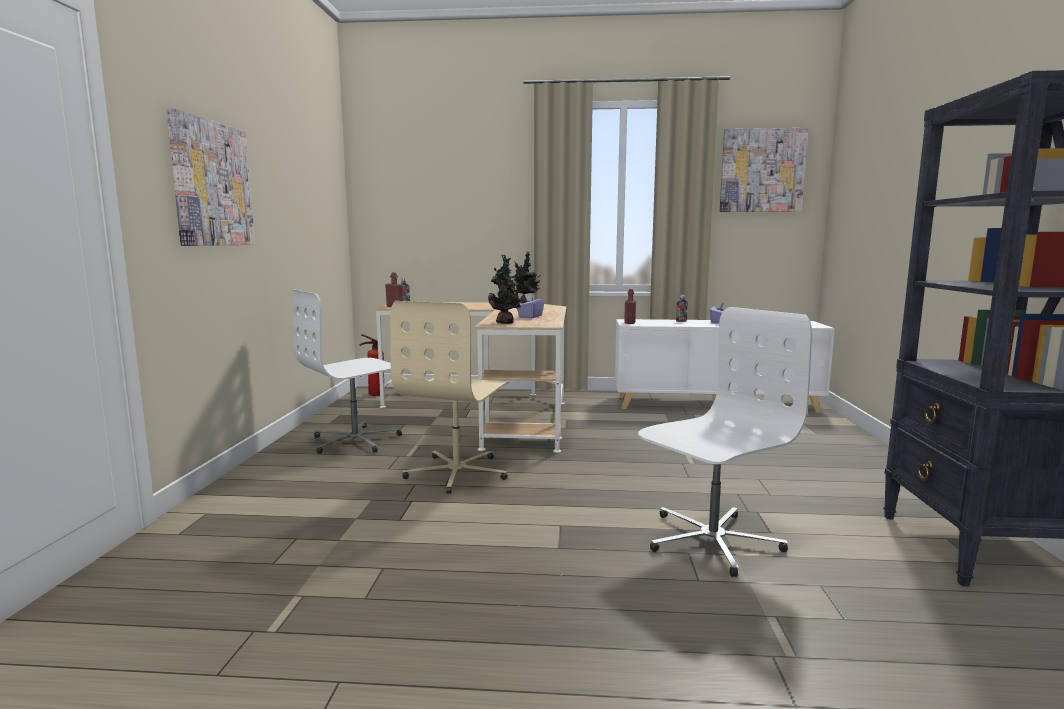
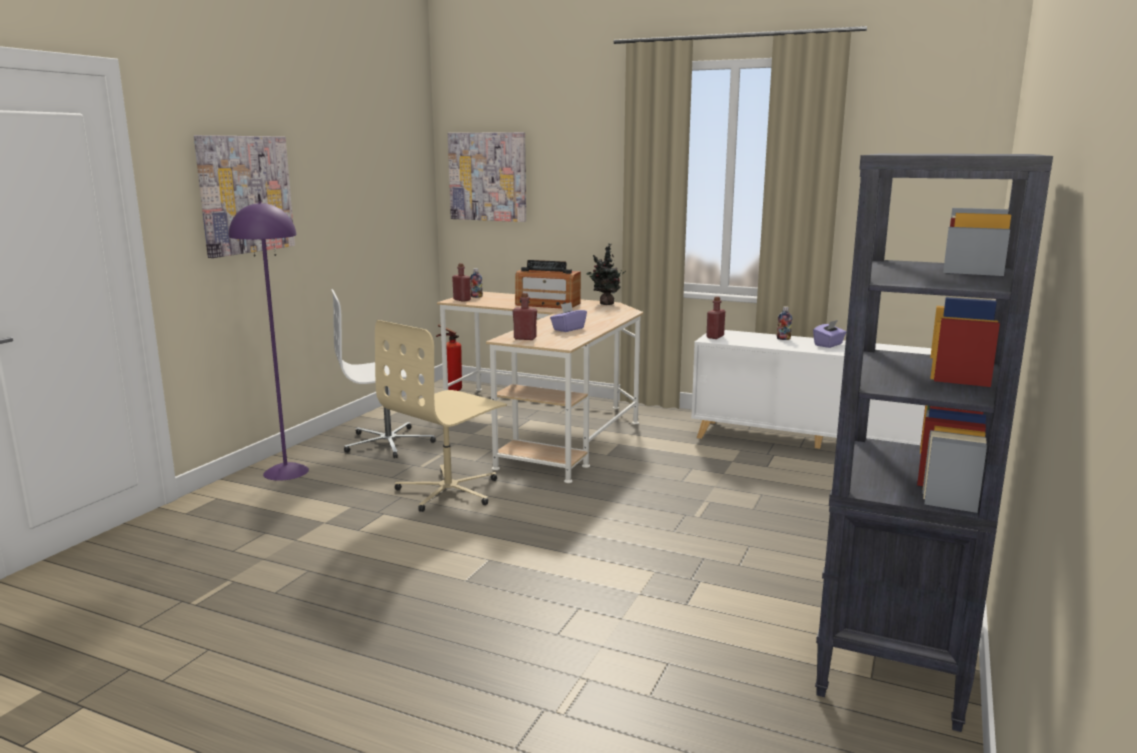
camera: 20 degrees right, 5 degrees up
potted plant [488,255,524,324] -> red bottle [512,293,537,340]
white office chair [638,307,812,577] -> none
picture [720,128,808,212] -> picture moved to [448,132,526,222]
none -> purple floor lamp [229,201,309,481]
none -> radio [515,260,581,309]

